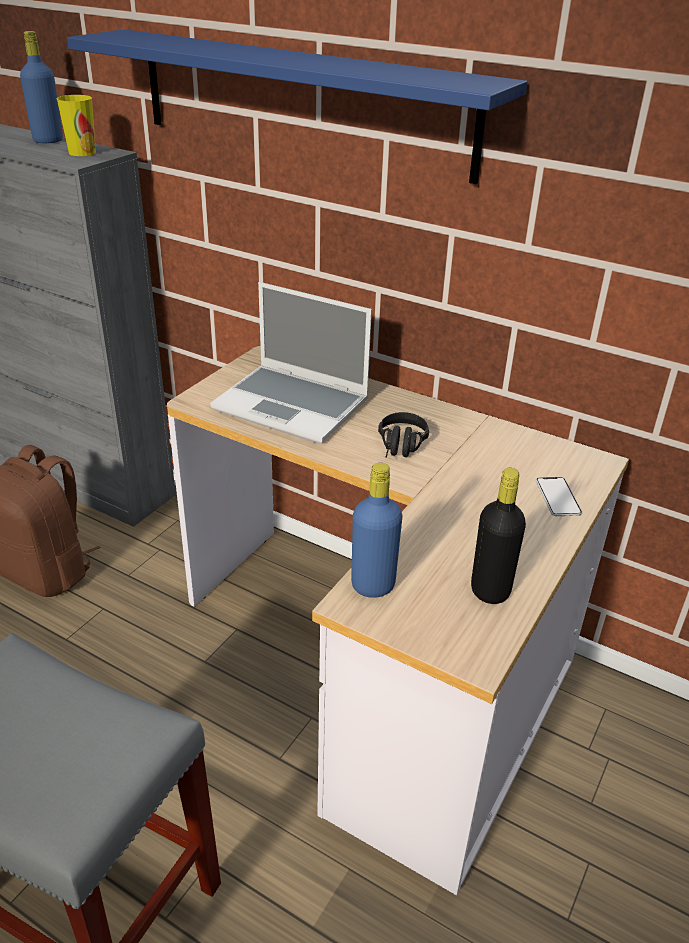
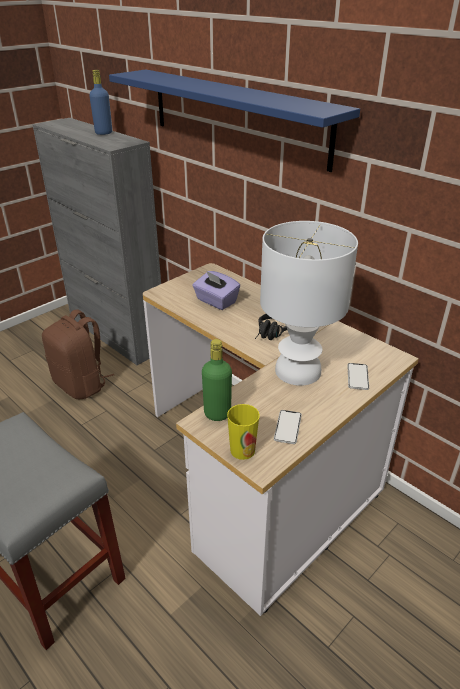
camera: 15 degrees right, 0 degrees up
cup [57,95,96,156] -> cup moved to [227,404,260,460]
laptop [210,282,372,444] -> purple tissue box [192,271,240,310]
blue bottle [351,463,403,598] -> green bottle [202,339,232,421]
black bottle [471,468,526,604] -> phone [274,410,302,444]
none -> white table lamp [260,221,358,386]

